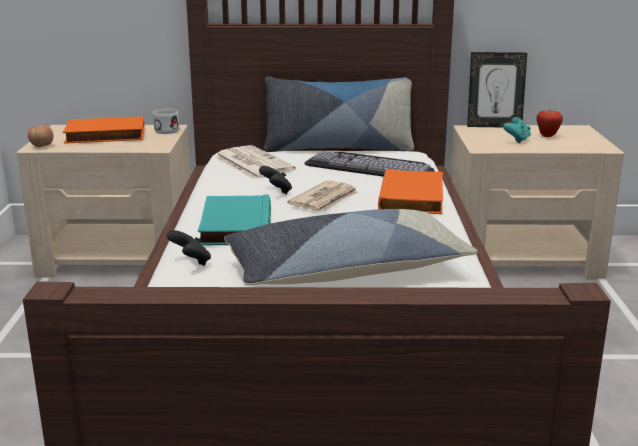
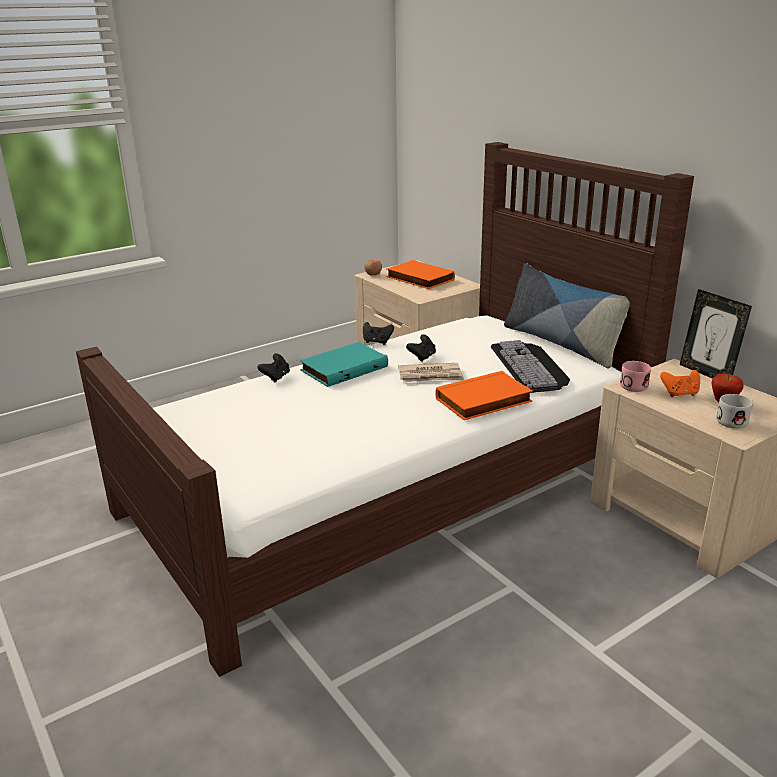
camera: 55 degrees right, 5 degrees up
white mug [153,109,179,134] -> white mug moved to [716,394,754,429]
newspaper [215,145,296,179] -> none
pillow [224,209,478,285] -> none
turquoise game controller [503,117,531,143] -> orange game controller [660,370,700,397]
none -> black game controller [363,322,394,345]
none -> pink mug [620,361,651,392]

